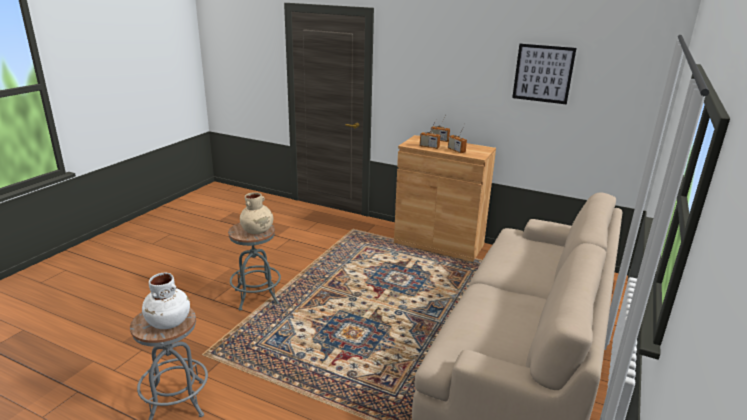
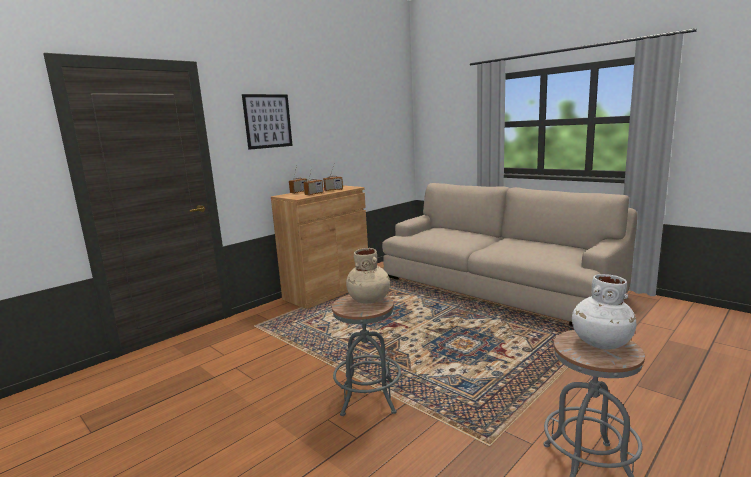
camera: 70 degrees left, 10 degrees down
picture [512,44,577,104] -> picture moved to [242,94,293,150]

